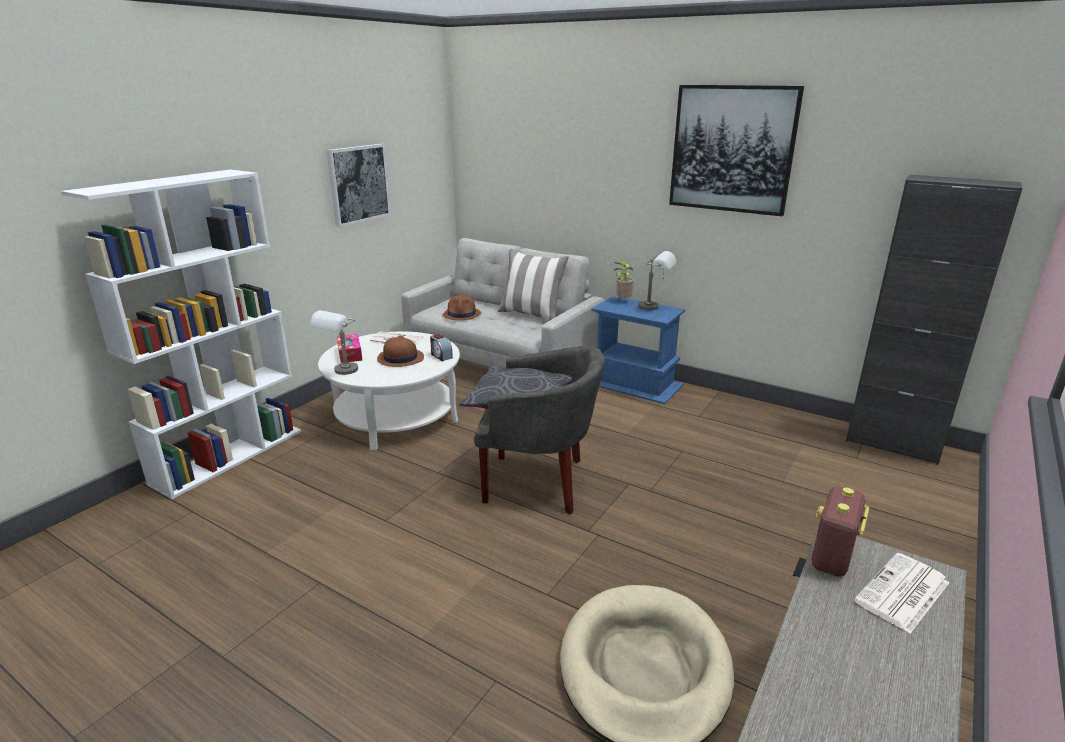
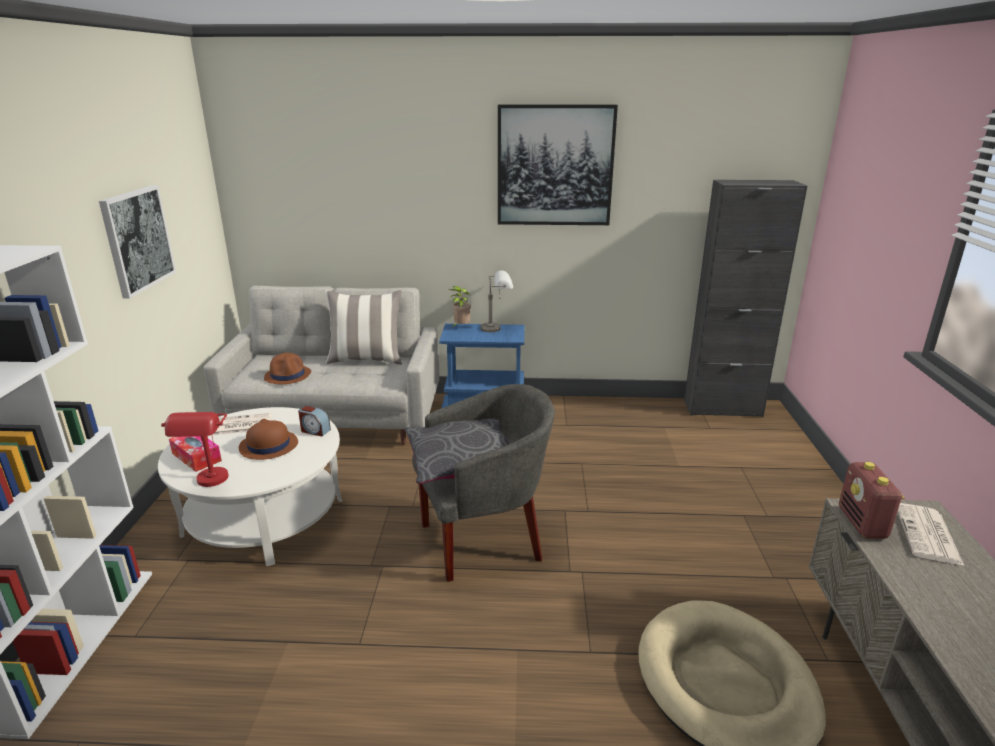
camera: 30 degrees left, 0 degrees up
grey table lamp [310,311,358,375] -> red table lamp [161,412,229,487]

